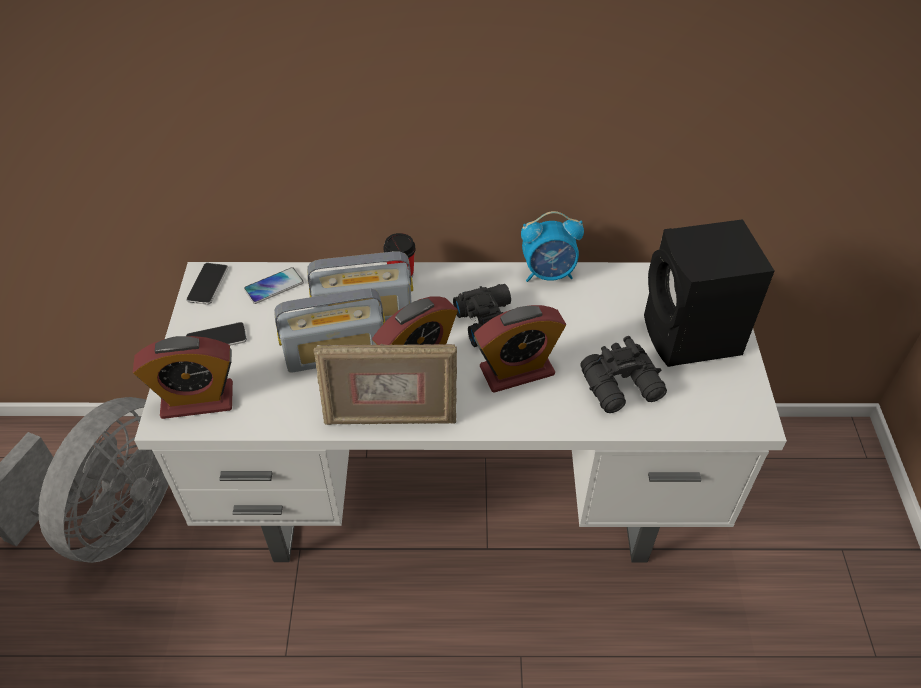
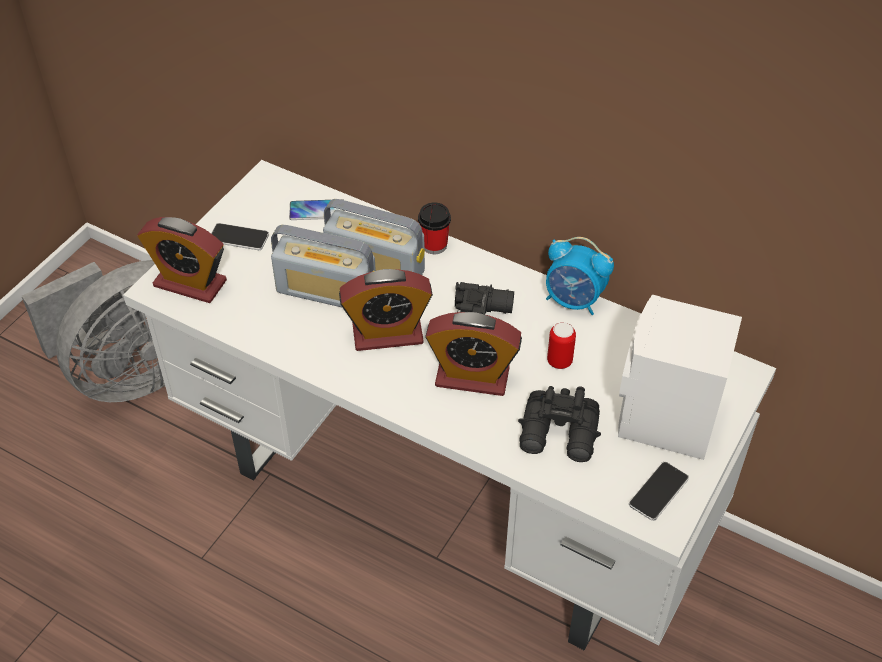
camera: 30 degrees right, 0 degrees up
phone [186,263,228,305] -> phone moved to [629,462,689,521]
picture frame [313,344,457,425] -> none
black speaker [644,219,774,367] -> white speaker [618,295,742,460]
none -> can [547,322,576,369]

